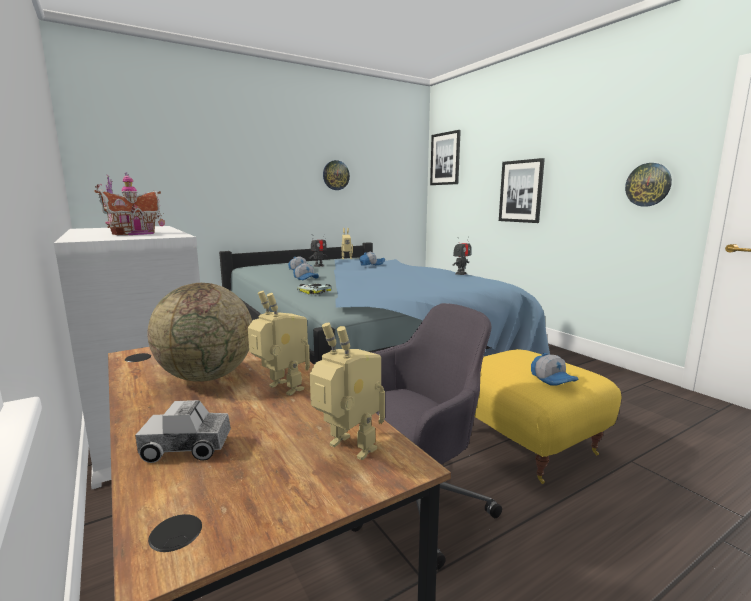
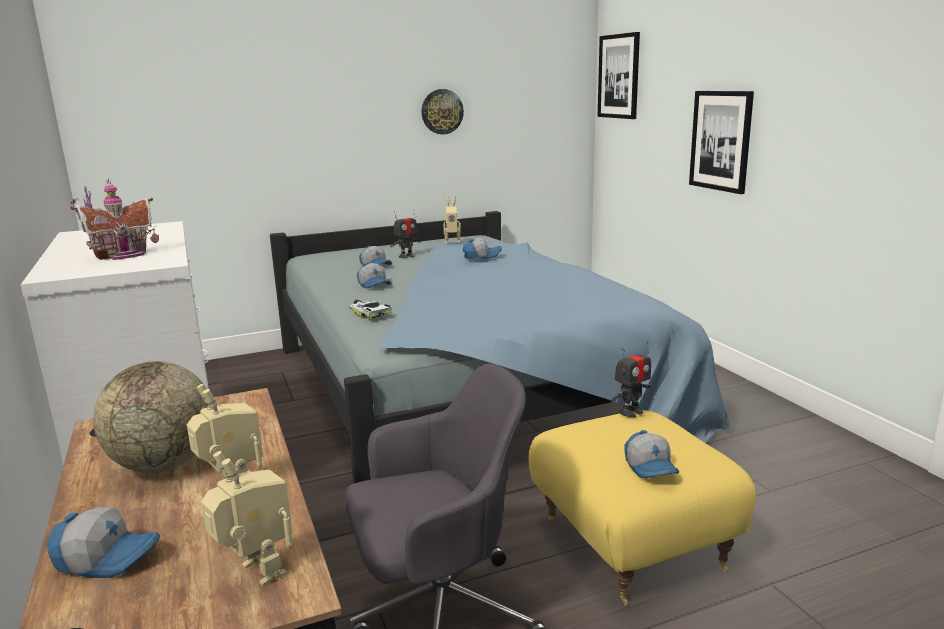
camera: 10 degrees right, 5 degrees up
toy truck [135,400,231,463] -> cap [47,507,160,578]
toy robot [453,240,471,275] -> toy robot moved to [611,342,651,417]
wall clock [625,163,672,206] -> none

